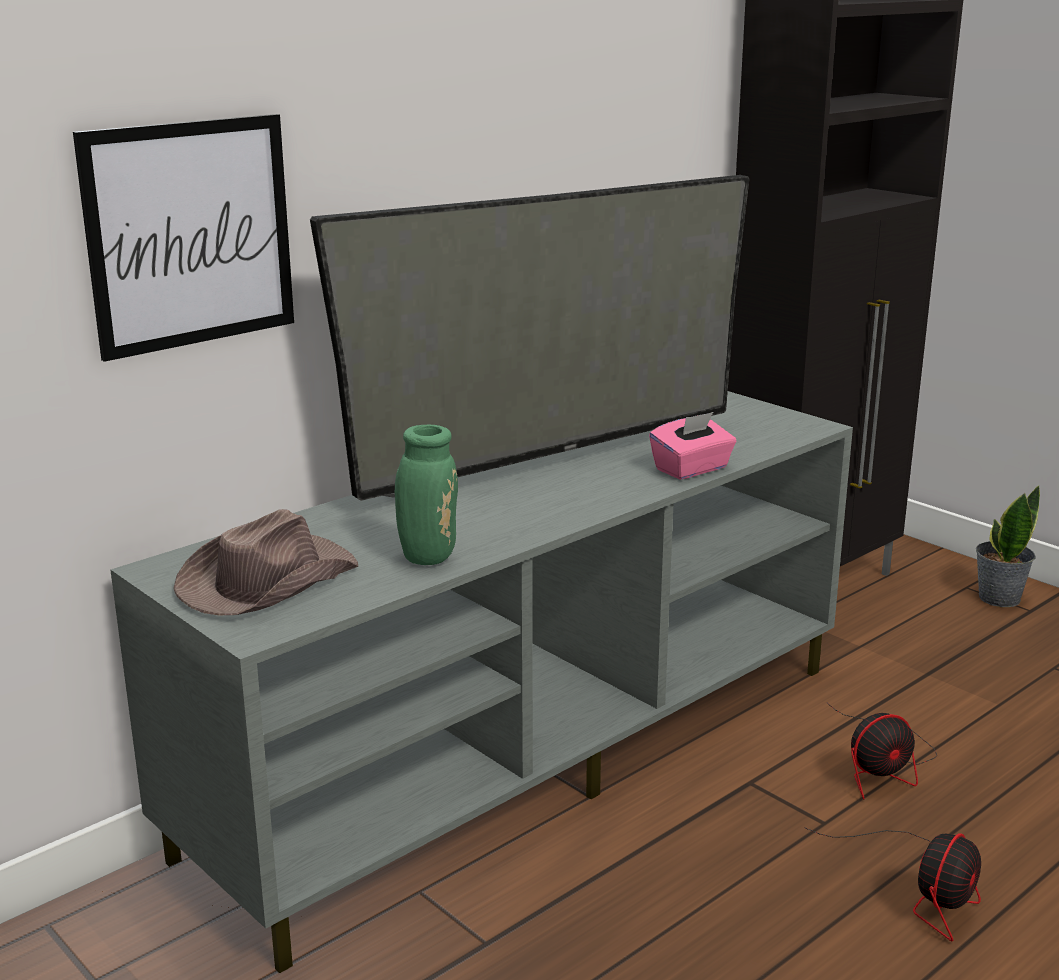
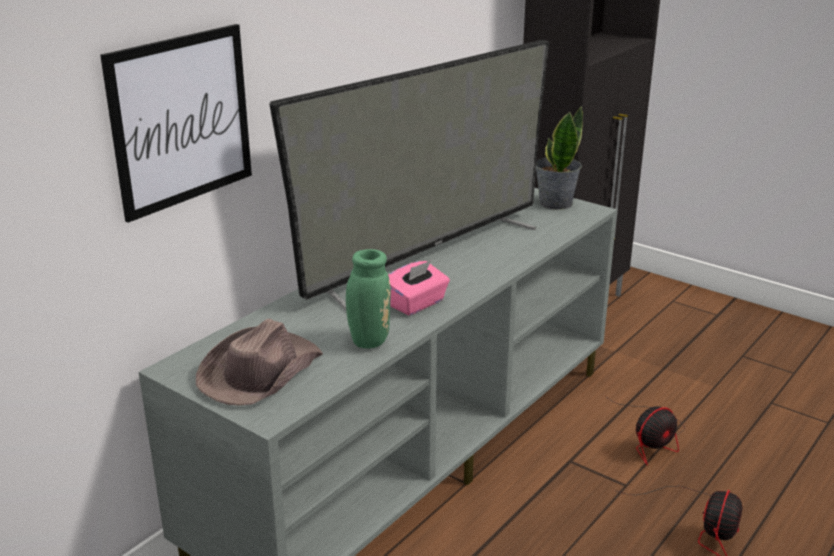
camera: 10 degrees left, 5 degrees up
pink tissue box [649,412,737,480] -> pink tissue box moved to [388,261,450,315]
potted plant [976,485,1040,607] -> potted plant moved to [536,106,583,210]

